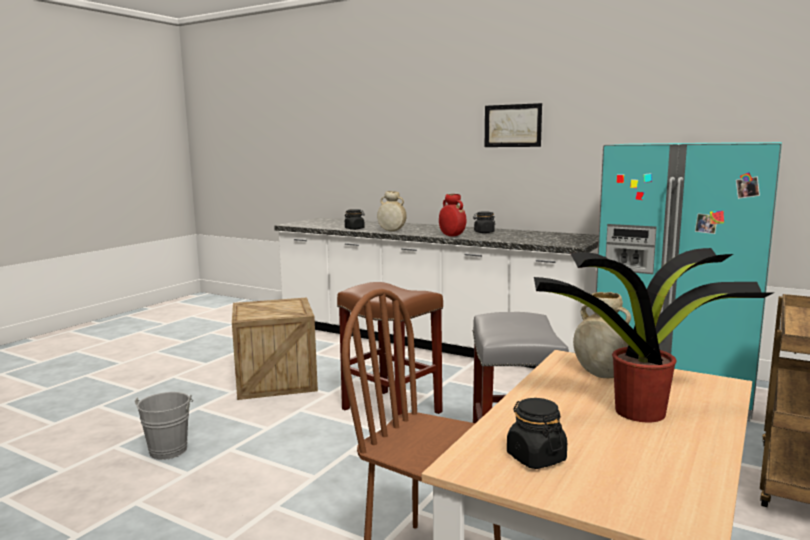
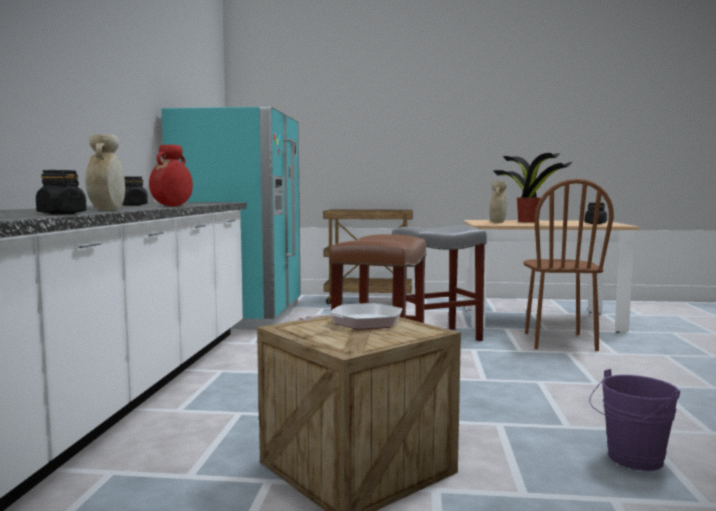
camera: 115 degrees left, 5 degrees down
grey bucket [135,392,193,460] -> purple bucket [589,369,680,471]
picture [485,103,542,147] -> none
none -> frying pan [298,303,402,330]

